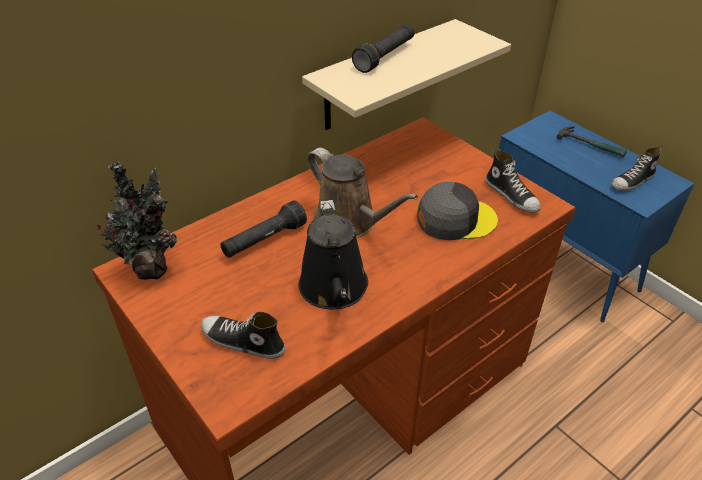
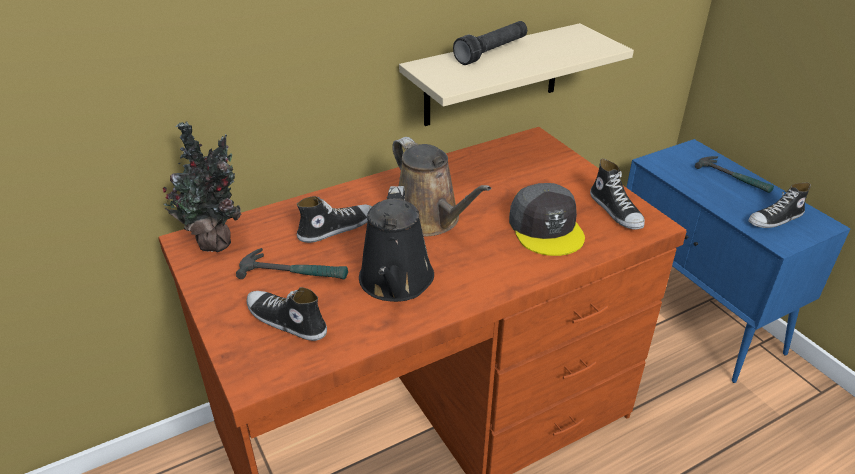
camera: 10 degrees right, 5 degrees down
black flashlight [220,200,307,258] -> shoe [297,196,372,243]
grey cap [417,182,498,241] -> grey cap turned 75 degrees clockwise [509,183,585,256]
none -> hammer [236,248,348,279]

